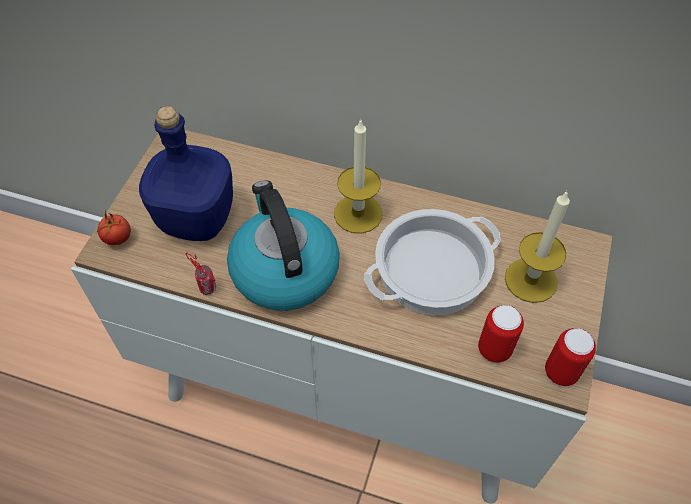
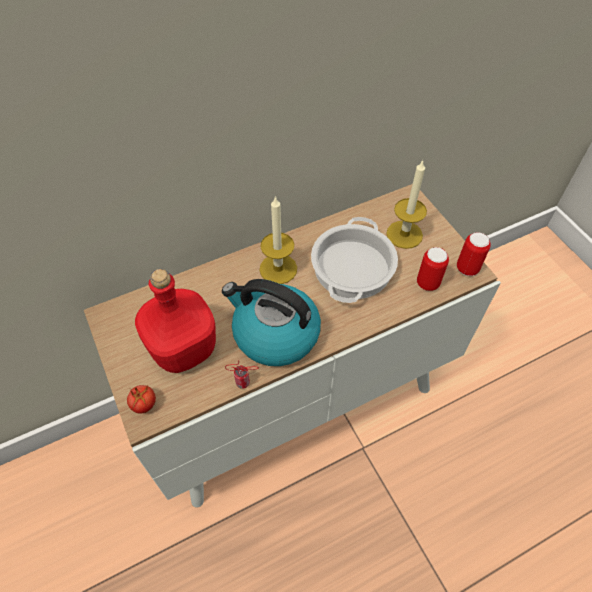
camera: 45 degrees left, 0 degrees up
blue bottle [139,106,233,241] -> red bottle [135,269,216,373]

